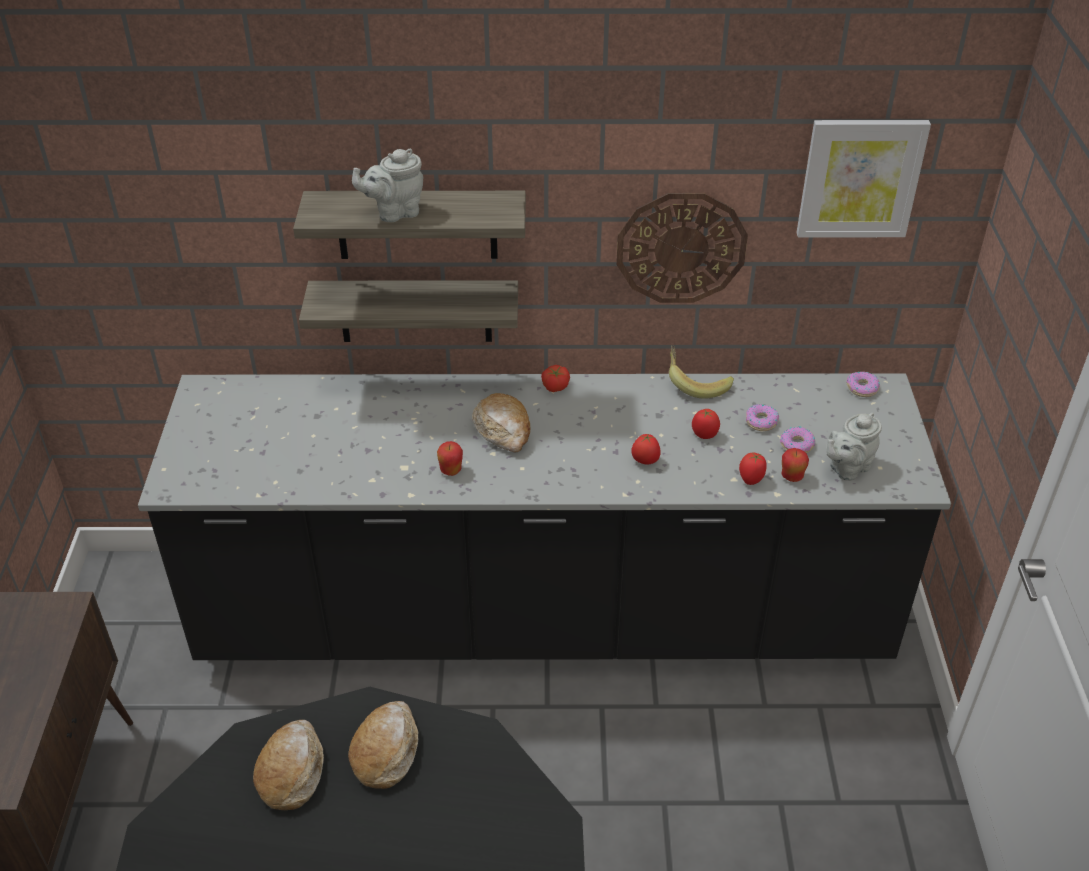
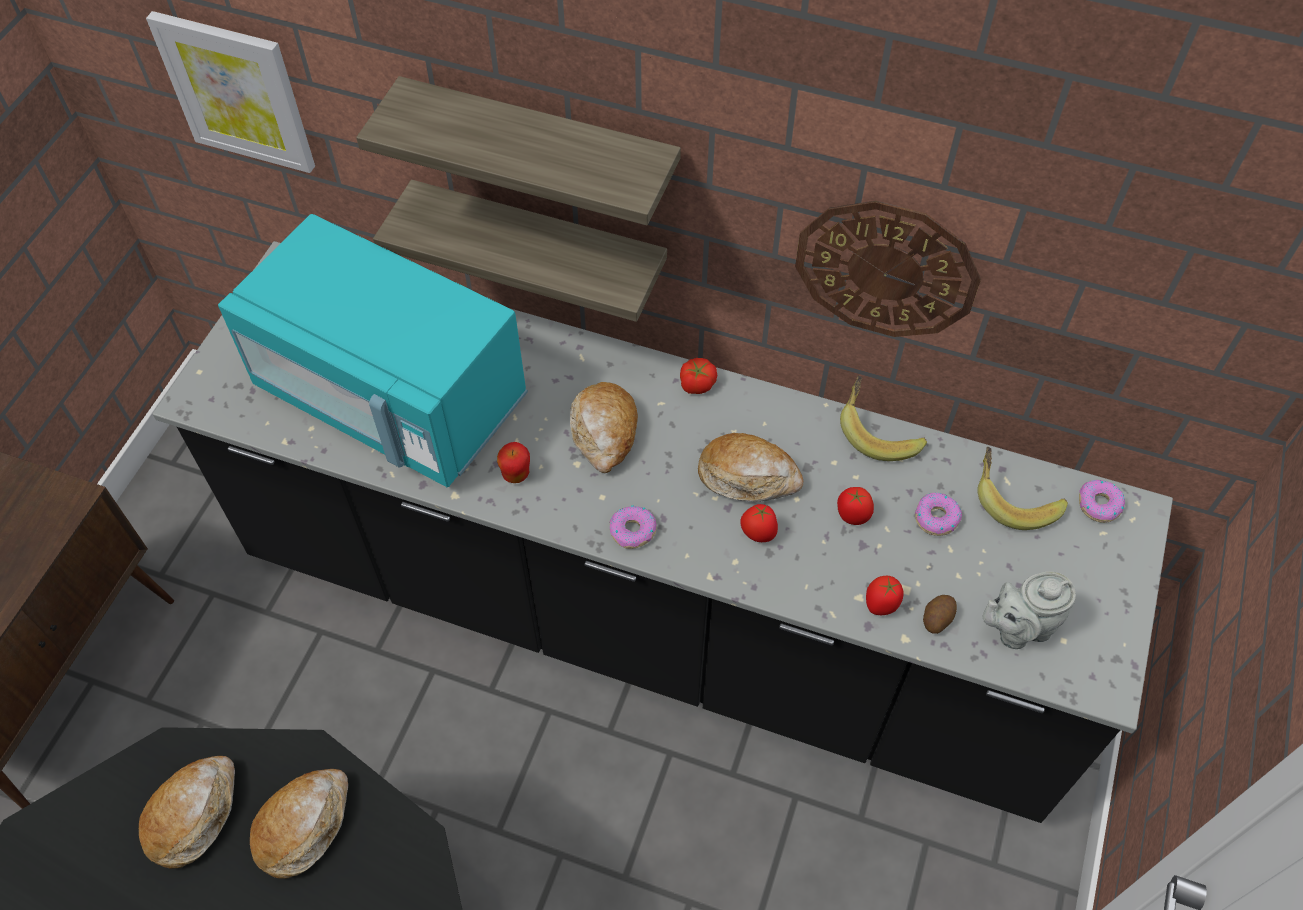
camera: 20 degrees right, 15 degrees up
grey teapot [352,149,423,222] -> none
donut [780,426,815,453] -> donut moved to [609,505,657,549]
apple [782,448,809,482] -> potato [923,595,957,634]
picture [796,120,931,237] -> picture moved to [146,11,315,173]
none -> turquoise microwave [218,214,528,487]
none -> bread [698,433,803,502]
none -> banana [977,447,1068,530]

